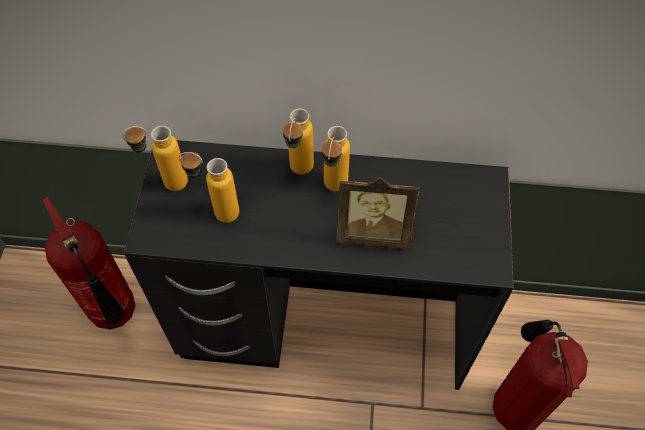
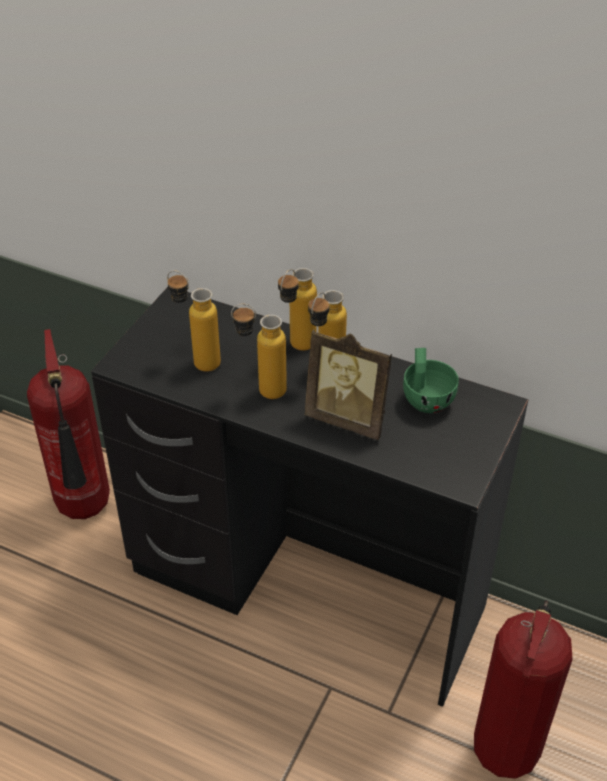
camera: 20 degrees right, 15 degrees down
bottle [122,126,188,191] -> bottle moved to [231,304,287,399]
none -> green cup [403,348,459,413]

